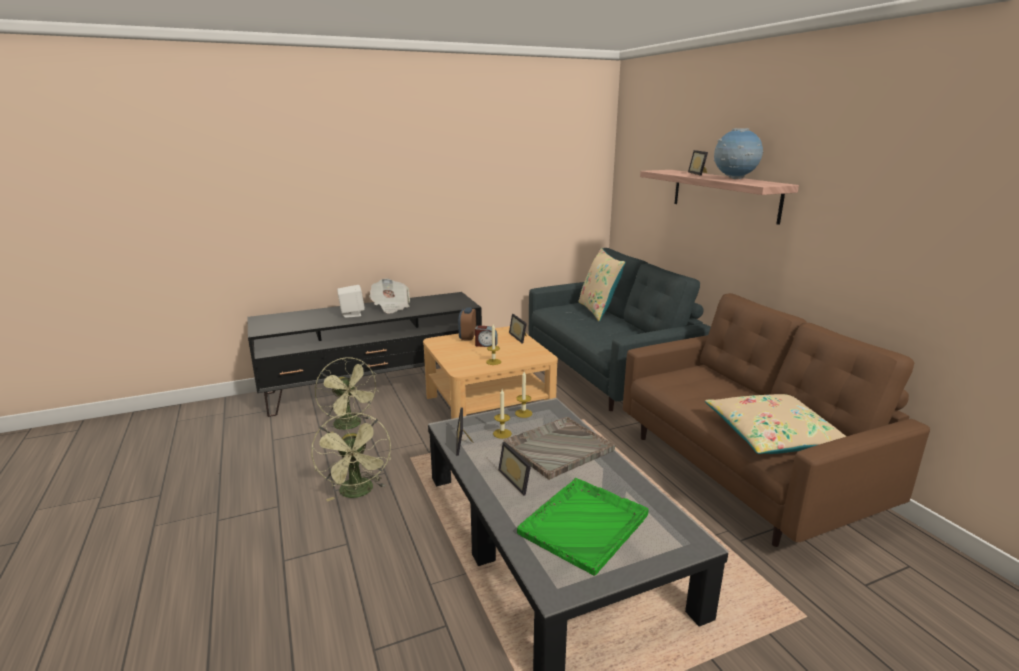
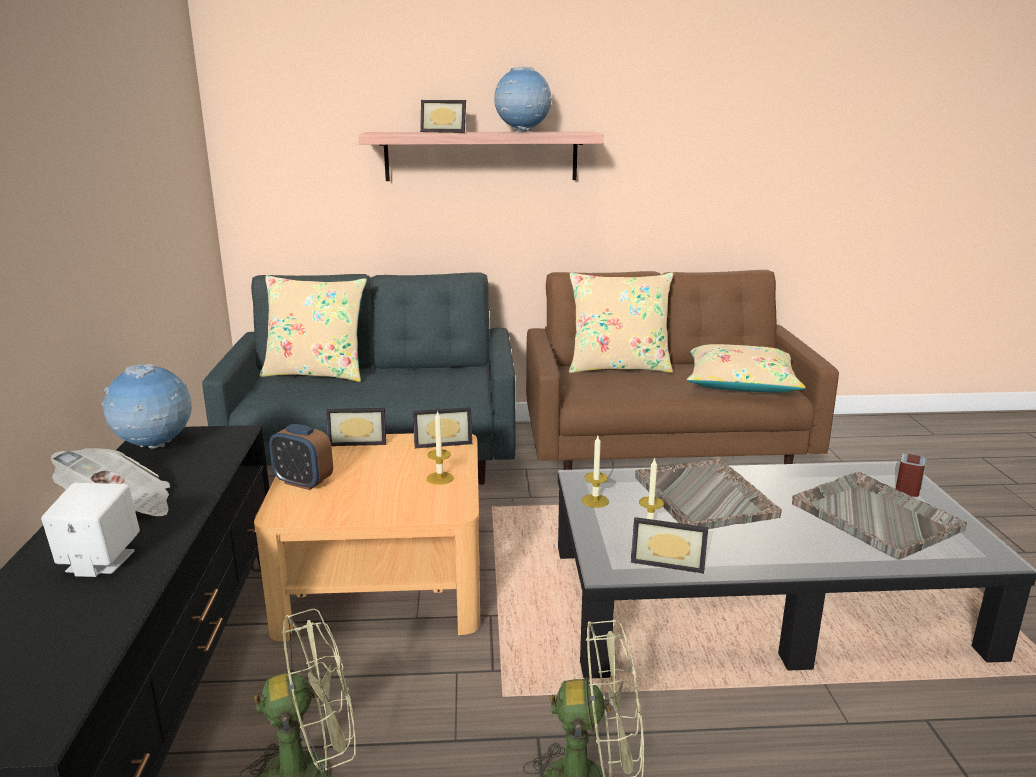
camera: 70 degrees left, 0 degrees up
alarm clock [475,326,498,347] -> alarm clock moved to [896,453,927,497]
picture frame [498,442,531,496] -> picture frame moved to [413,407,472,448]
green tray [517,478,649,576] -> grey tray [792,472,967,560]
none -> globe [102,364,192,449]
none -> beige pillow [569,273,673,373]

